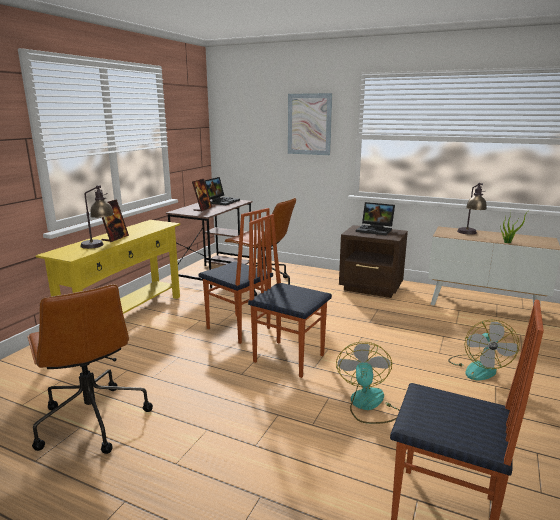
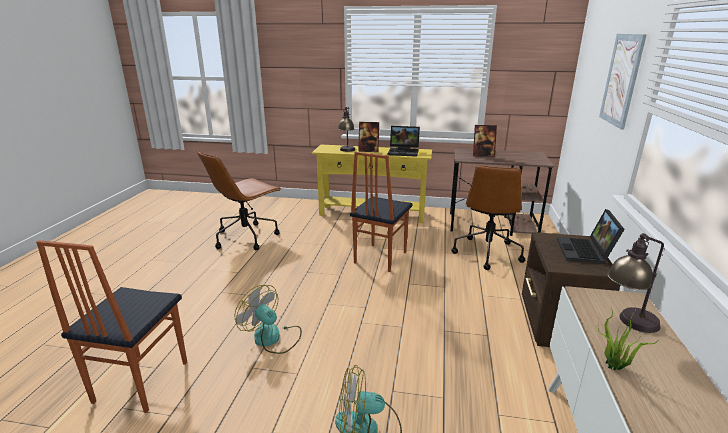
camera: 75 degrees right, 5 degrees up
laptop [205,177,240,205] -> laptop moved to [388,126,420,157]
chair [248,214,332,378] -> none
fan [336,342,400,424] -> fan turned 135 degrees counterclockwise [235,285,302,354]

